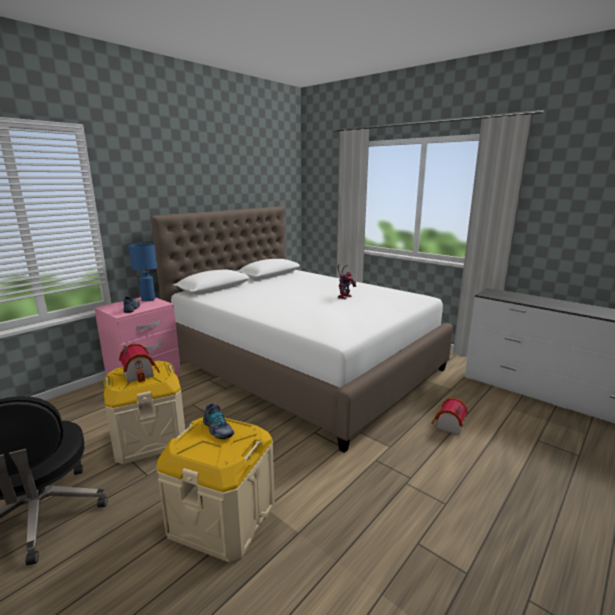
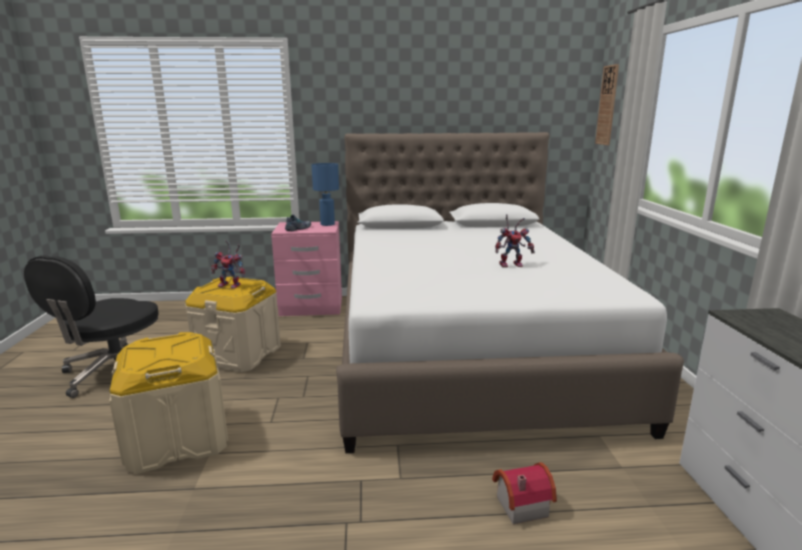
camera: 45 degrees right, 0 degrees up
toy house [119,344,160,383] -> toy robot [211,240,245,289]
shoe [203,403,234,439] -> none
none -> wall clock [595,64,619,145]

